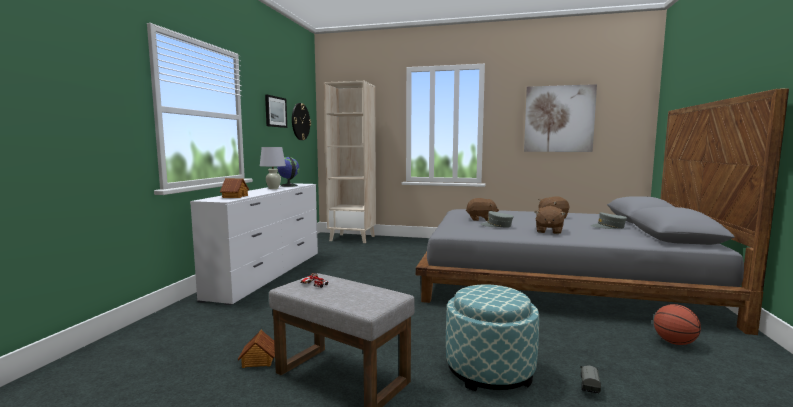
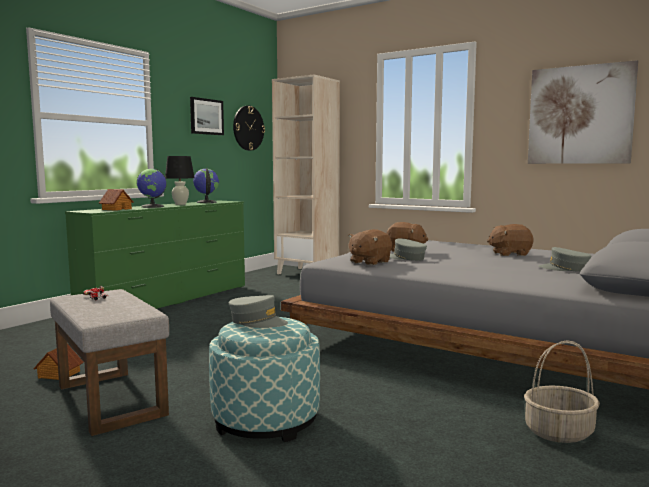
camera: 20 degrees right, 0 degrees up
white dresser [190,183,318,305] -> green dresser [65,200,245,309]
white table lamp [260,147,286,189] -> black table lamp [165,156,194,205]
brown plush toy [535,206,566,234] -> brown plush toy moved to [348,229,392,265]
toy truck [580,365,601,393] -> none
basketball [654,304,701,345] -> basket [524,340,600,443]
none -> globe [137,169,167,208]
none -> grey cap [229,295,288,328]

